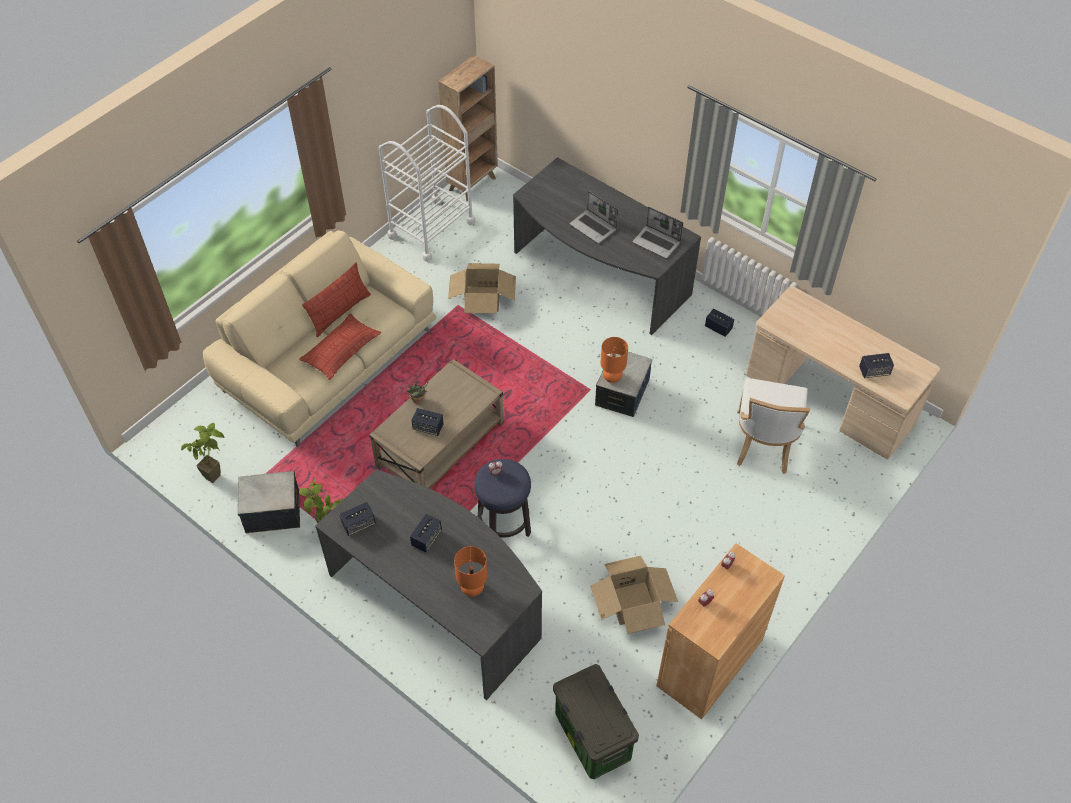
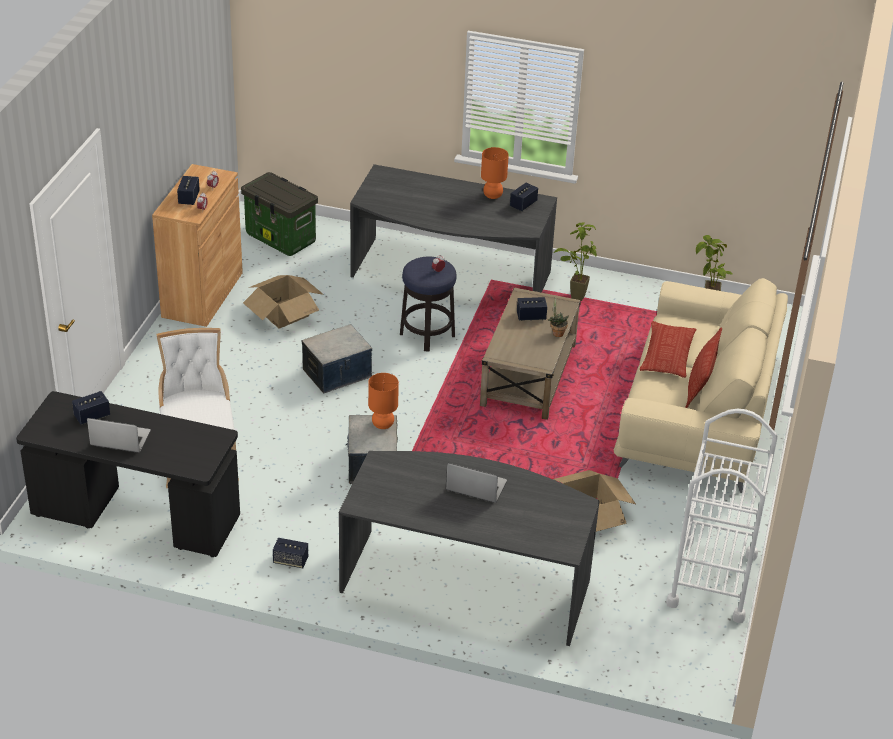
camera: 155 degrees right, 15 degrees down
storage box [238,471,300,533] -> storage box moved to [301,324,373,393]
speaker [410,514,442,553] -> speaker moved to [177,176,200,205]
brown bookcase [438,55,498,201] -> none
orange table lamp [454,546,487,597] -> orange table lamp moved to [481,147,509,199]
laptop [632,207,683,258] -> laptop moved to [87,418,151,453]
beige desk [746,286,940,460] -> black desk [16,391,240,557]

